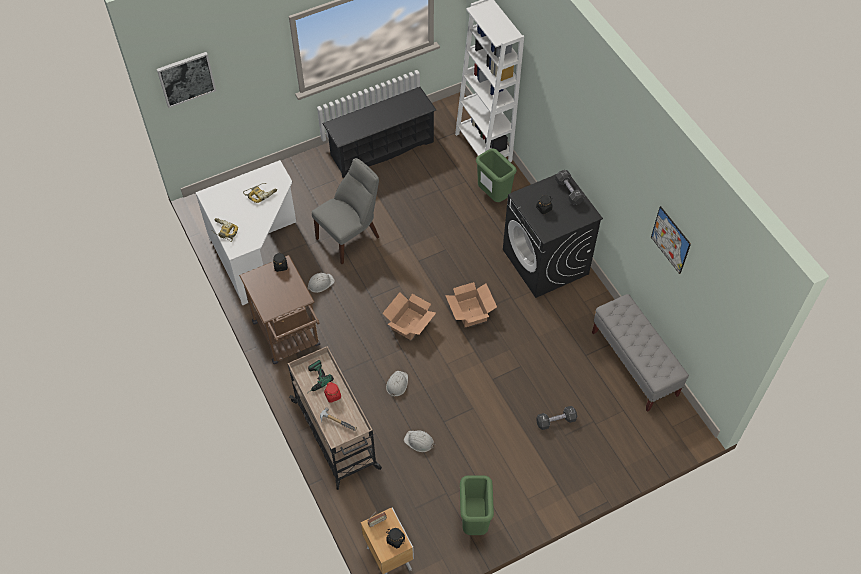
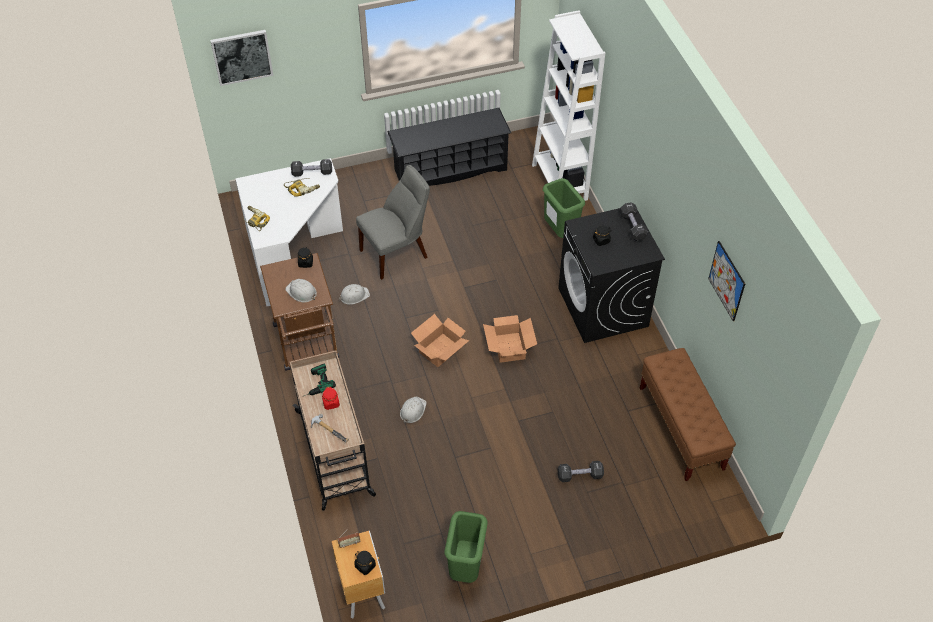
camera: 10 degrees right, 5 degrees down
white hard hat [404,430,435,452] -> white hard hat moved to [285,279,317,302]
grey bench [592,294,689,412] -> brown bench [640,348,736,481]
none -> black dumbbell [291,159,332,177]

